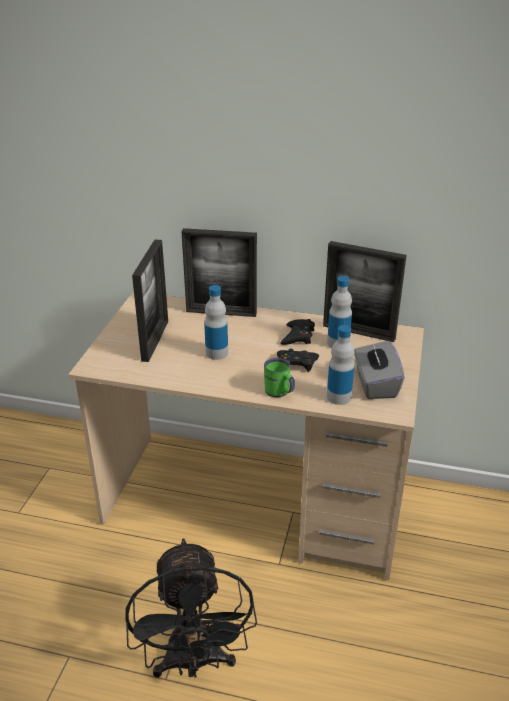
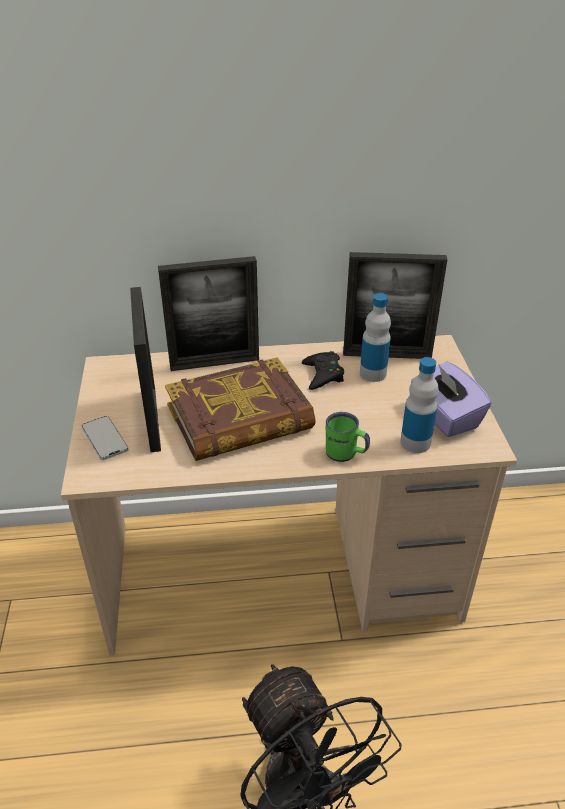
camera: 20 degrees left, 5 degrees up
bottle [204,285,228,360] -> book [165,357,316,461]
black game controller [277,349,319,372] -> none
grey tissue box [354,340,405,399] -> purple tissue box [411,361,492,437]
none -> phone [82,416,129,460]

